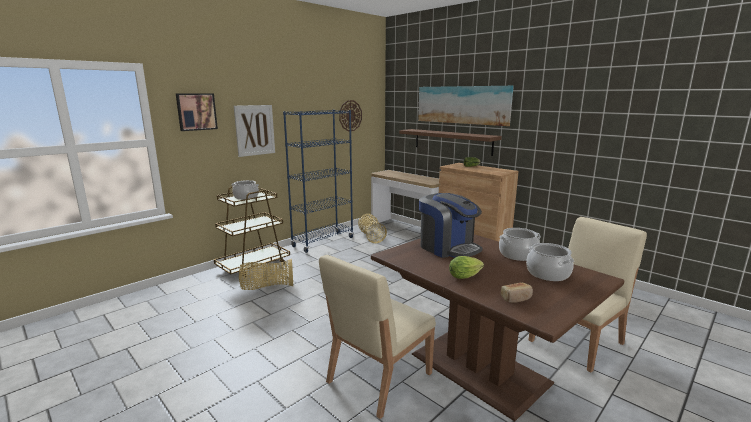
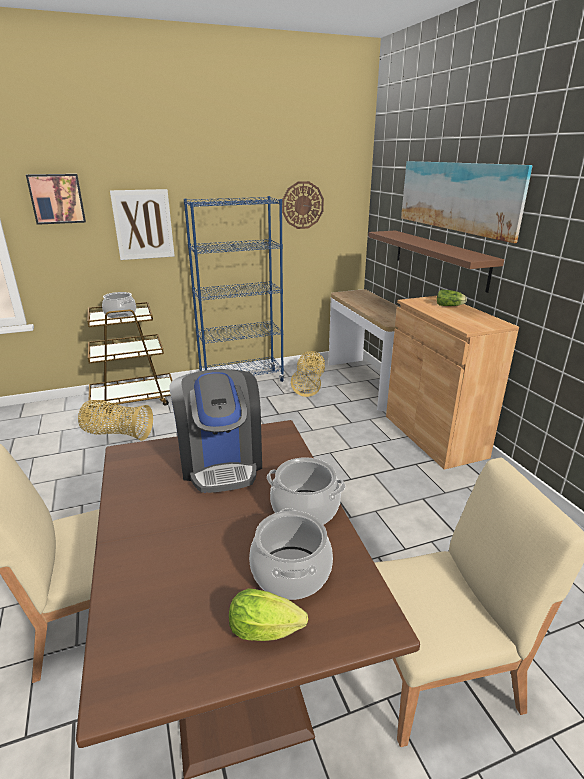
camera: 25 degrees right, 10 degrees up
lettuce [449,256,484,279] -> lettuce moved to [229,588,308,641]
bread [501,283,533,303] -> none

